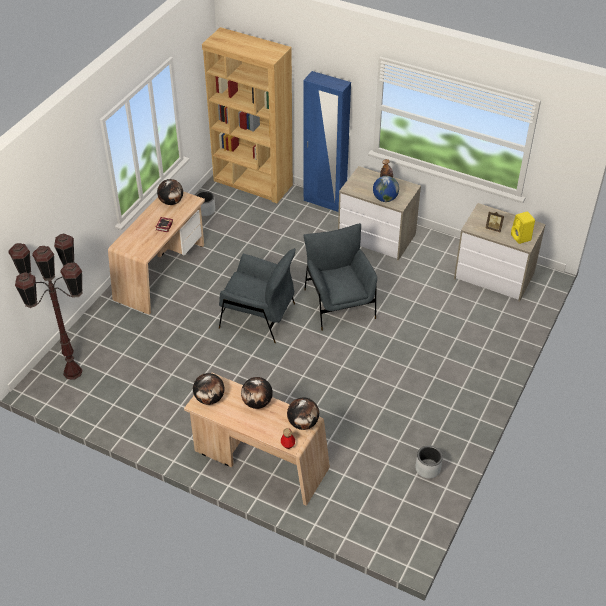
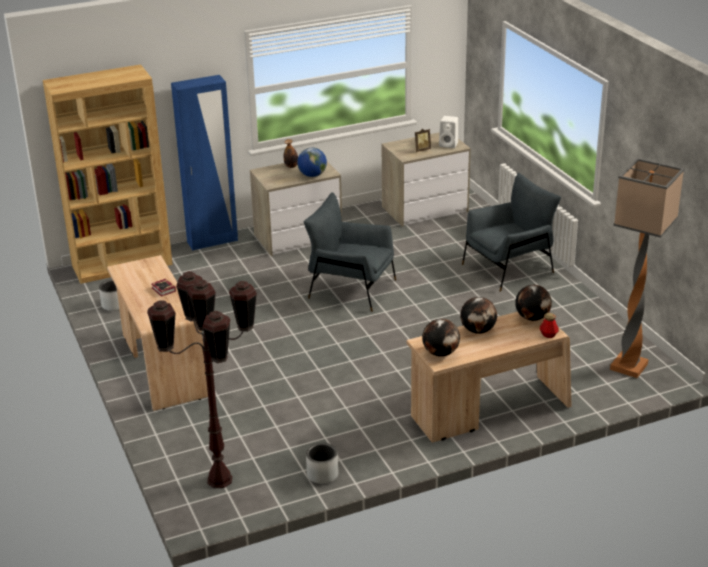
camera: 50 degrees left, 15 degrees down
globe [157,179,183,205] -> none
grey armchair [219,248,295,343] -> grey armchair moved to [462,172,561,292]
grey planter [415,445,443,479] -> grey planter moved to [306,443,339,484]
yellow speaker [511,211,535,244] -> white speaker [439,116,458,148]
none -> floor lamp [610,158,685,378]

